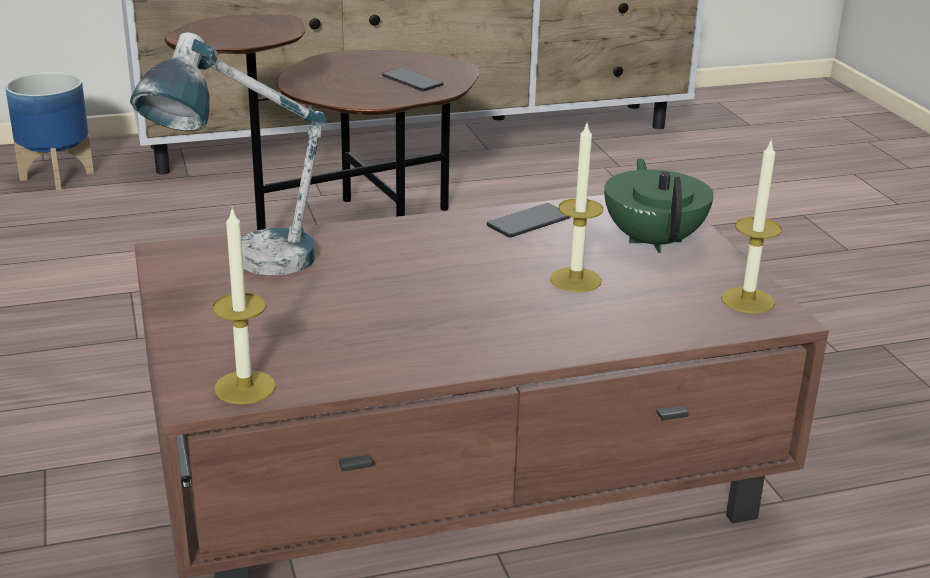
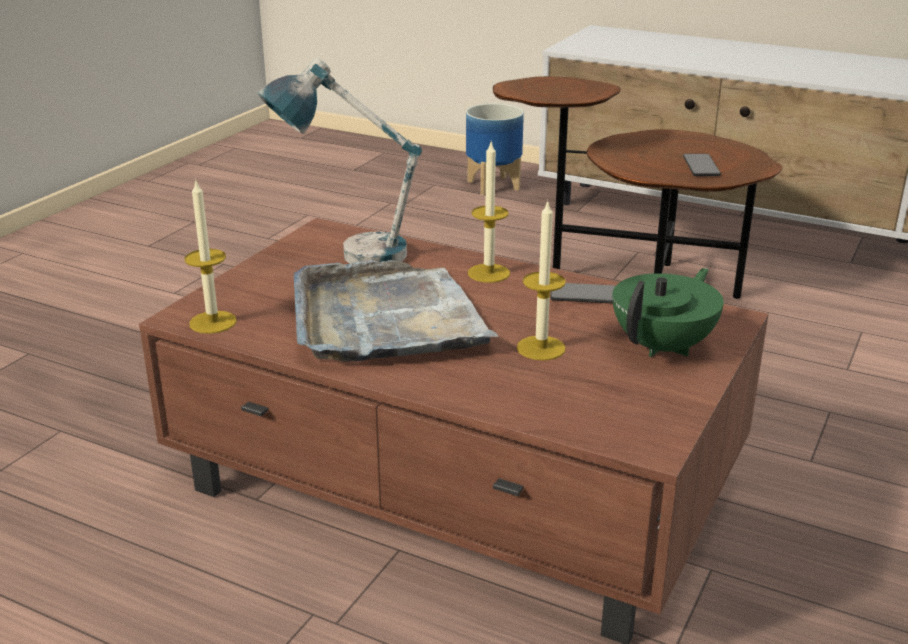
camera: 45 degrees right, 0 degrees up
candle [721,139,782,314] -> candle moved to [468,142,510,283]
none -> grey tray [293,260,499,362]

